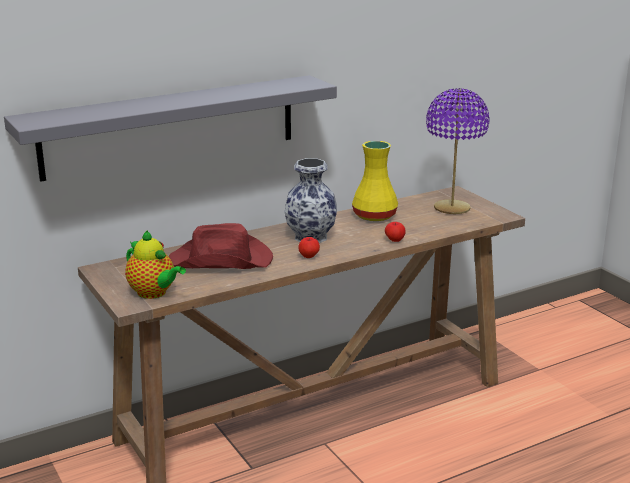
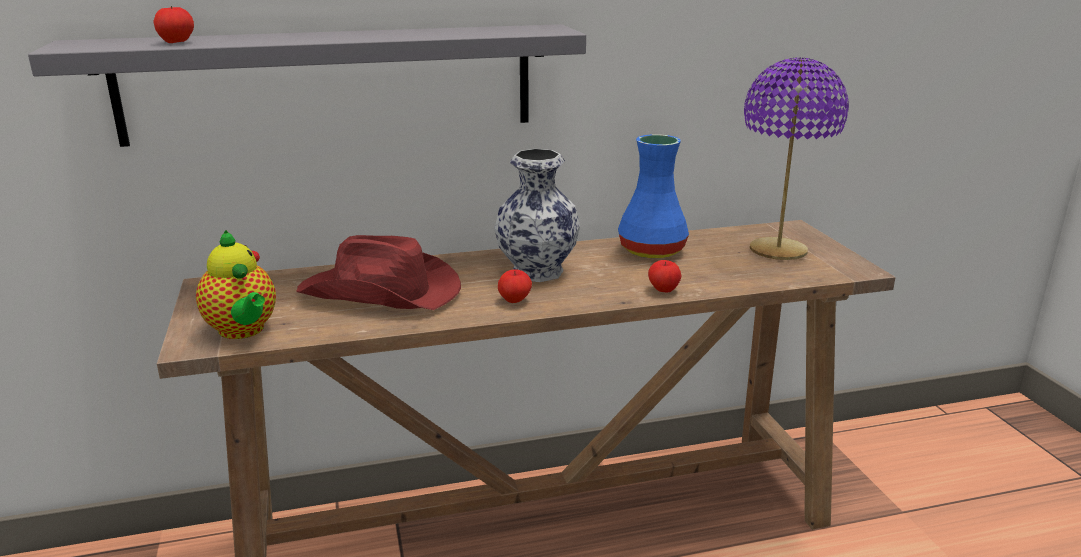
camera: 15 degrees right, 0 degrees up
yellow vase [352,141,398,221] -> blue vase [618,134,689,258]
none -> apple [153,6,194,43]

